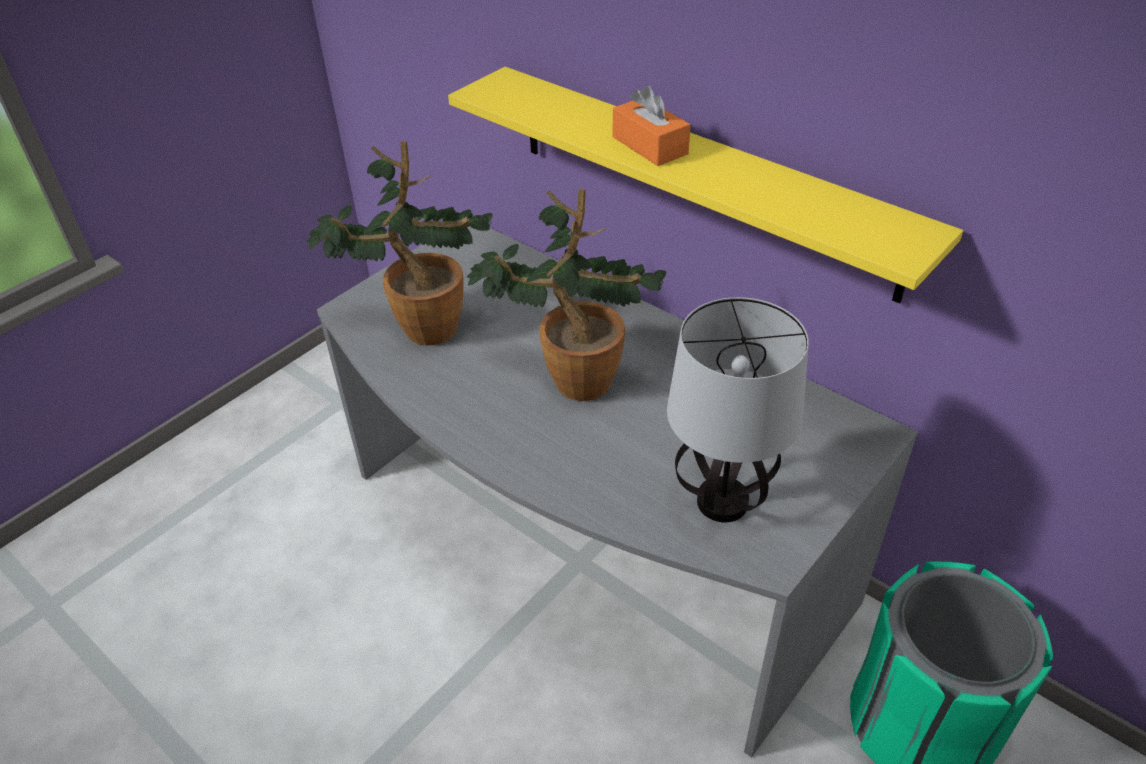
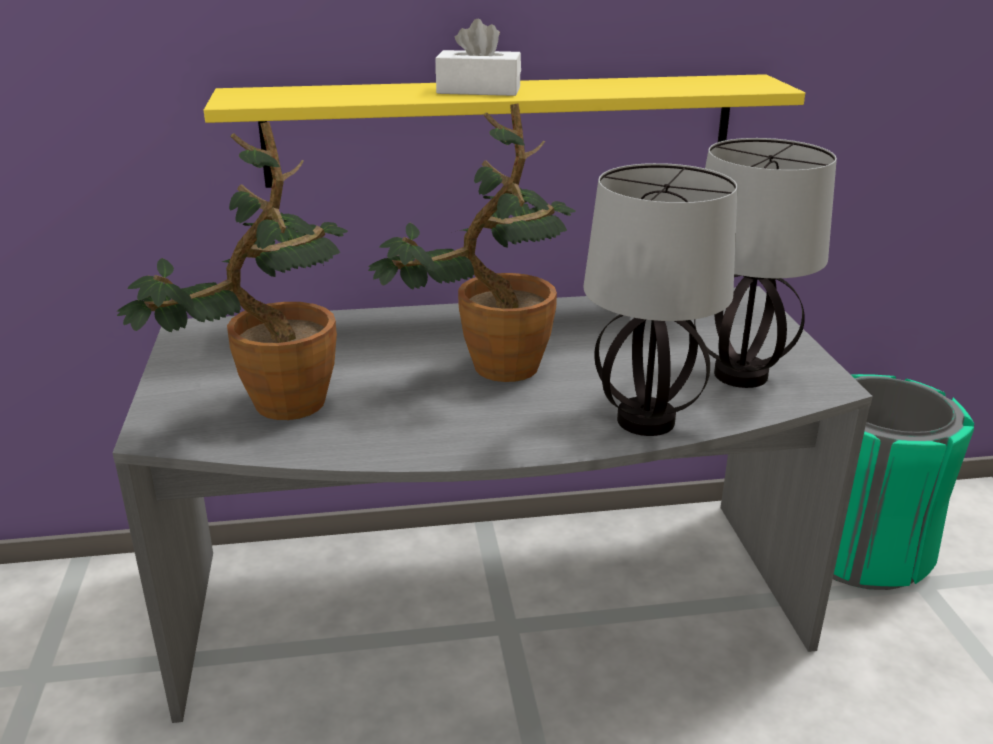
camera: 50 degrees left, 15 degrees down
orange tissue box [613,86,691,166] -> white tissue box [435,19,521,96]
none -> table lamp [583,163,737,436]

